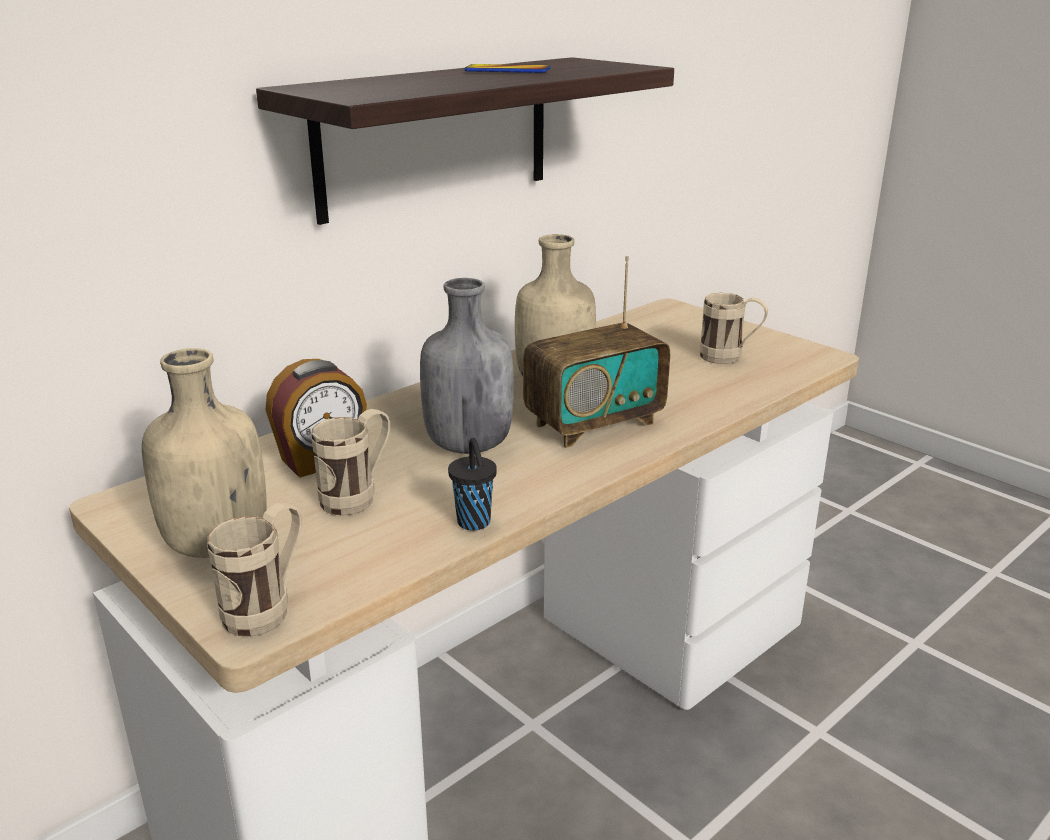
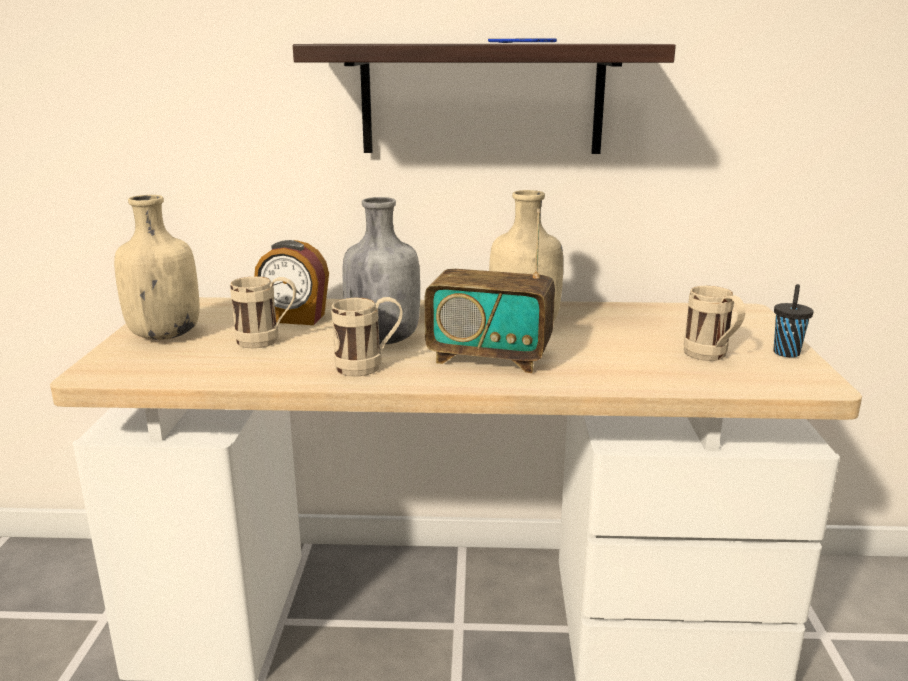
camera: 45 degrees right, 5 degrees down
beige mug [207,503,302,637] -> beige mug moved to [331,297,403,376]
black cup [448,438,497,530] -> black cup moved to [774,284,814,357]

